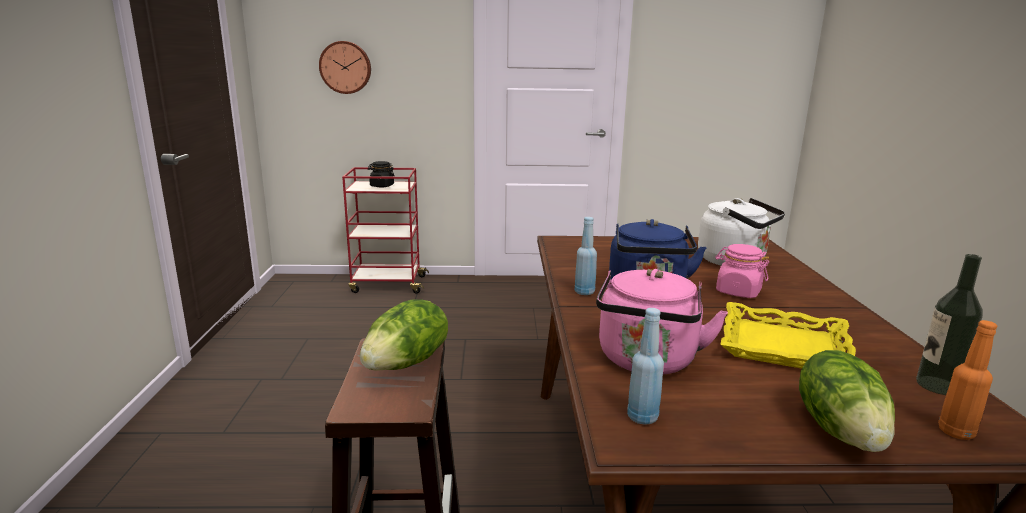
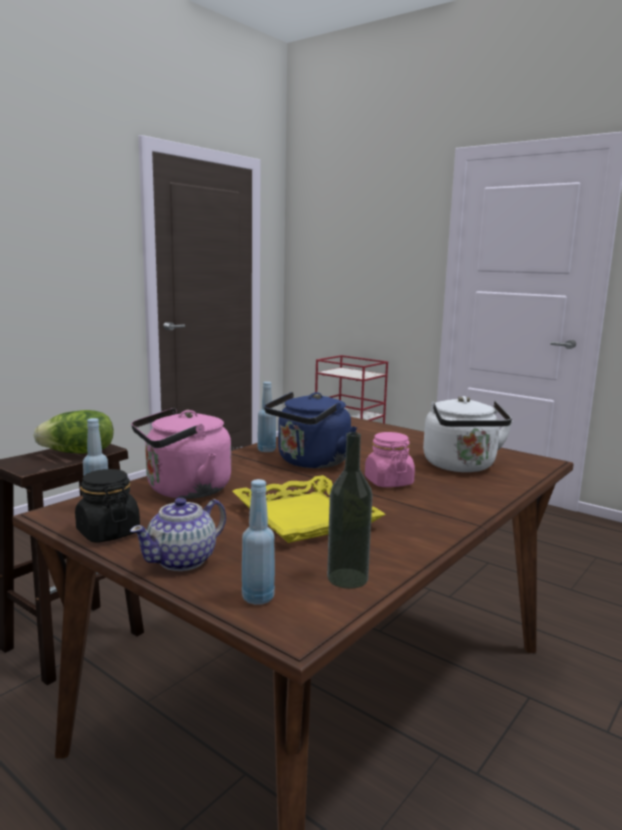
camera: 40 degrees right, 5 degrees down
wall clock [319,41,371,94] -> none
black jar [368,161,395,188] -> black jar moved to [75,469,140,543]
lettuce [799,350,895,452] -> teapot [130,497,226,571]
orange bottle [938,320,997,440] -> blue bottle [242,479,275,605]

